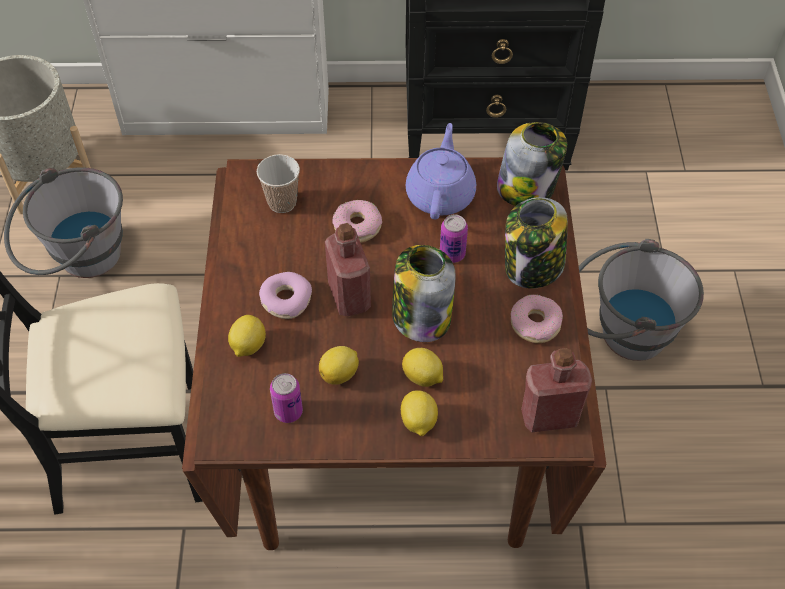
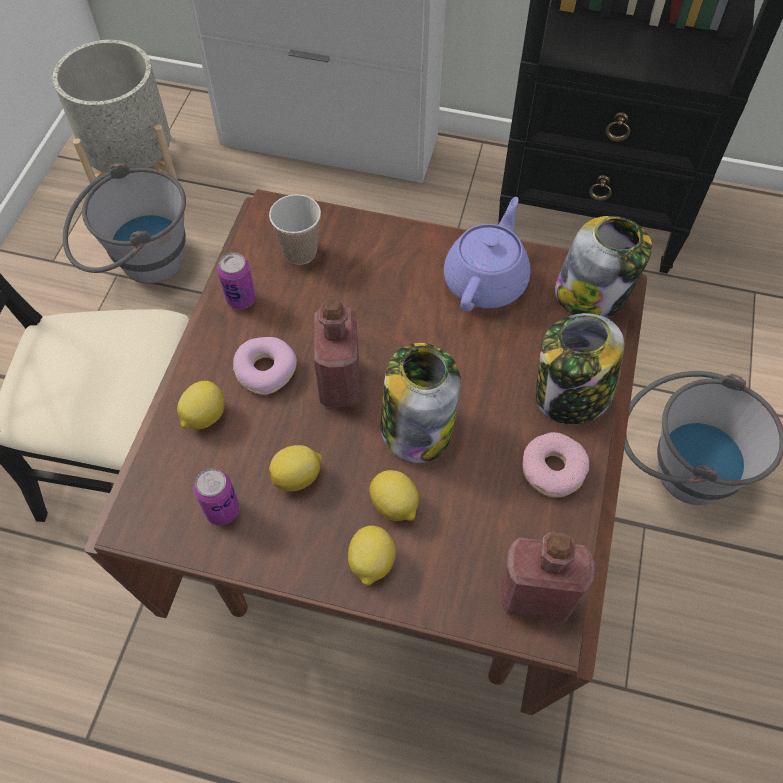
camera: 15 degrees right, 5 degrees up
donut [332,200,382,243] -> none
can [440,215,468,263] -> can moved to [217,252,256,310]

